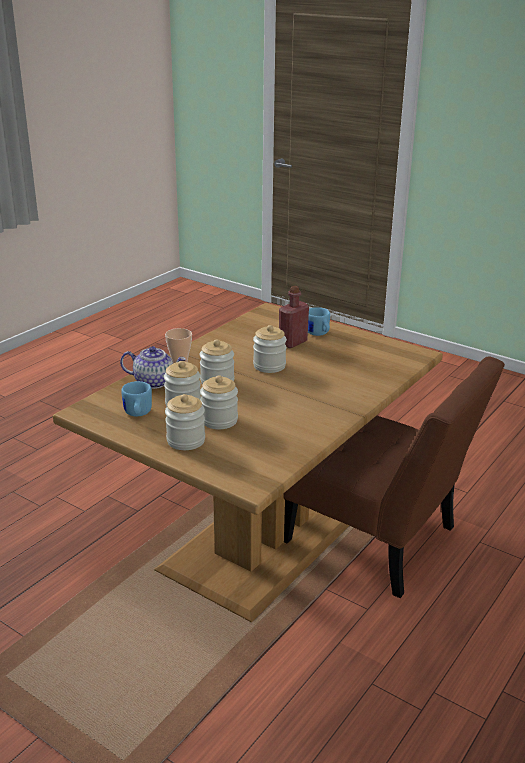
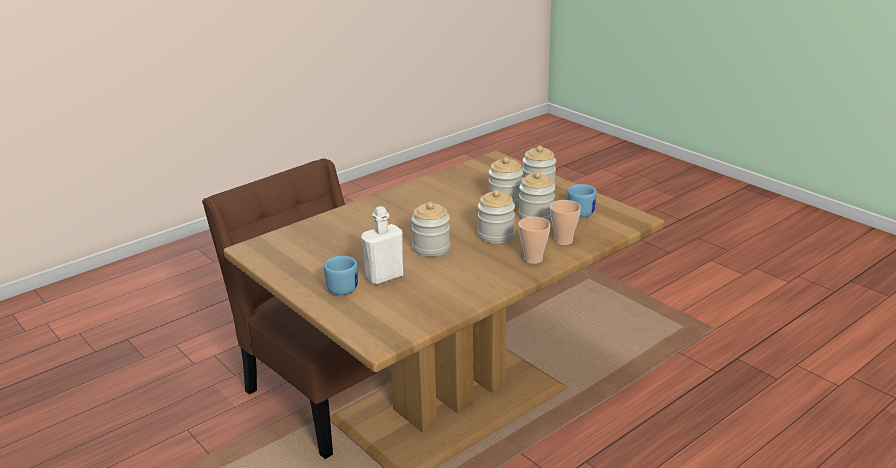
camera: 165 degrees left, 0 degrees up
teapot [120,346,186,389] -> cup [550,200,581,245]
red bottle [279,286,309,348] -> white bottle [361,206,404,285]

